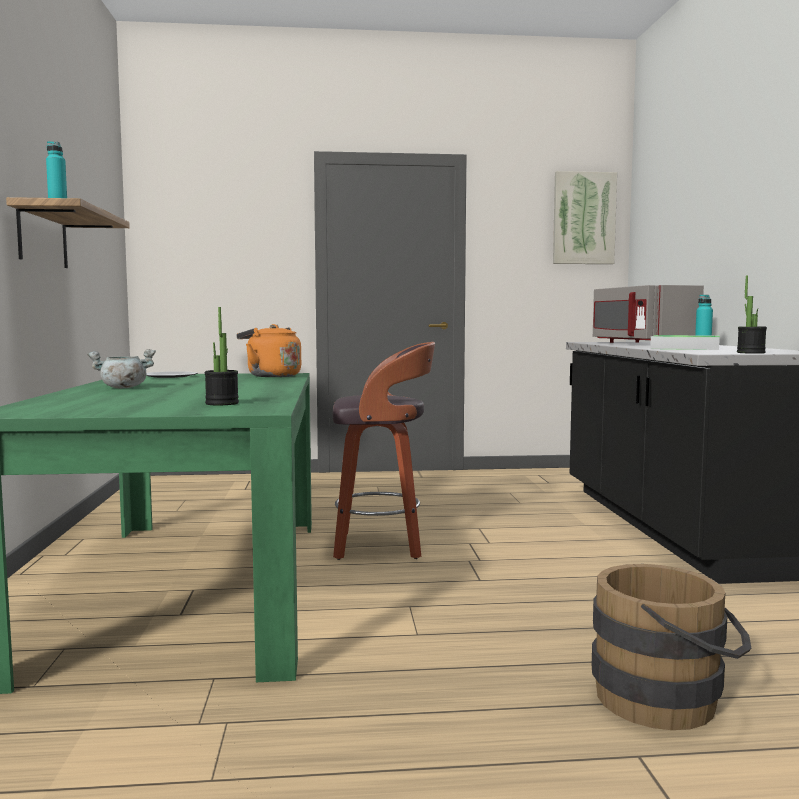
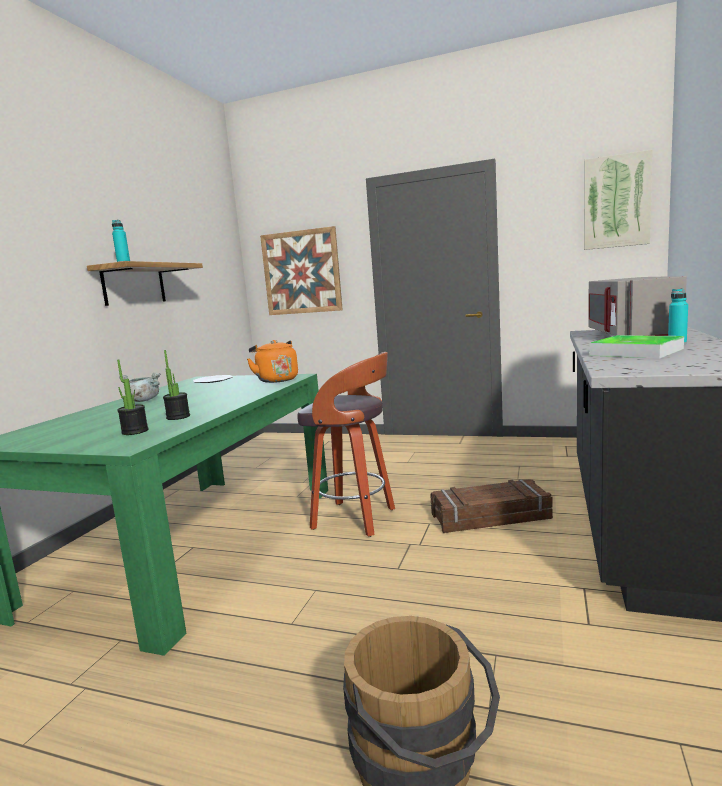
camera: 25 degrees right, 5 degrees up
potted plant [737,275,767,354] -> potted plant moved to [163,350,190,420]
none -> picture [260,226,343,315]
none -> crate [430,479,553,533]

